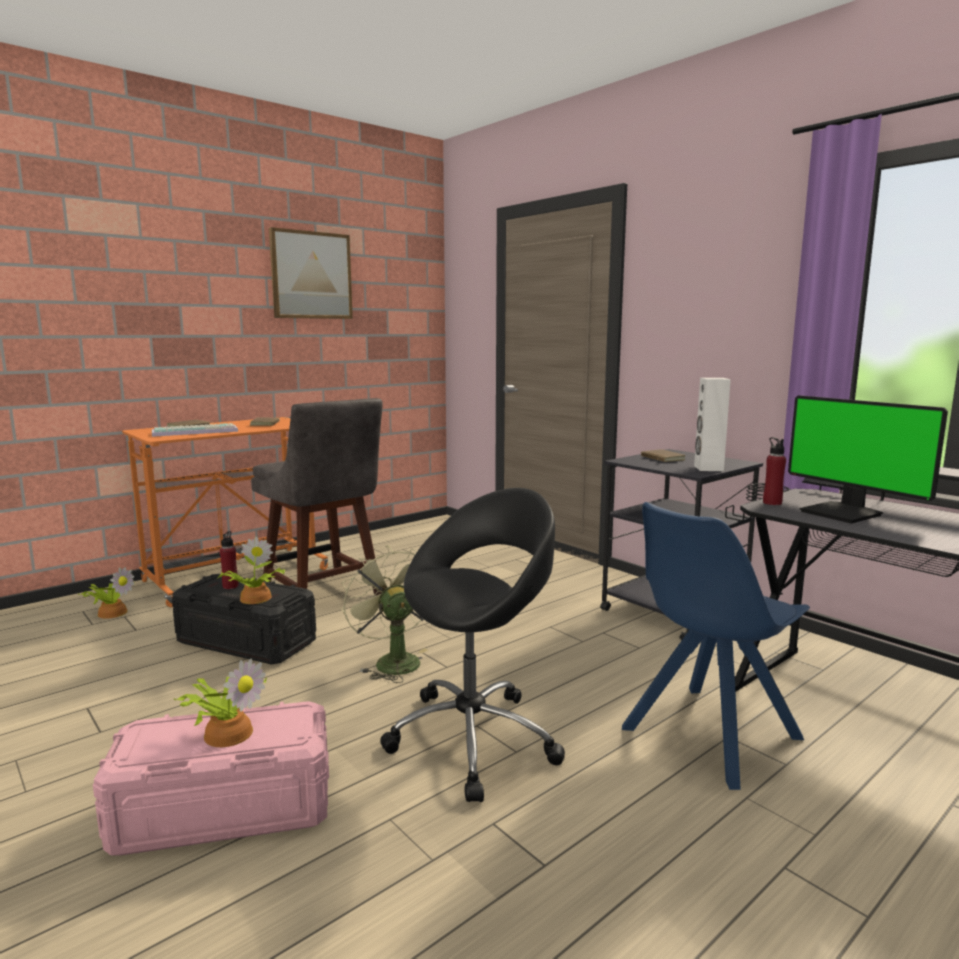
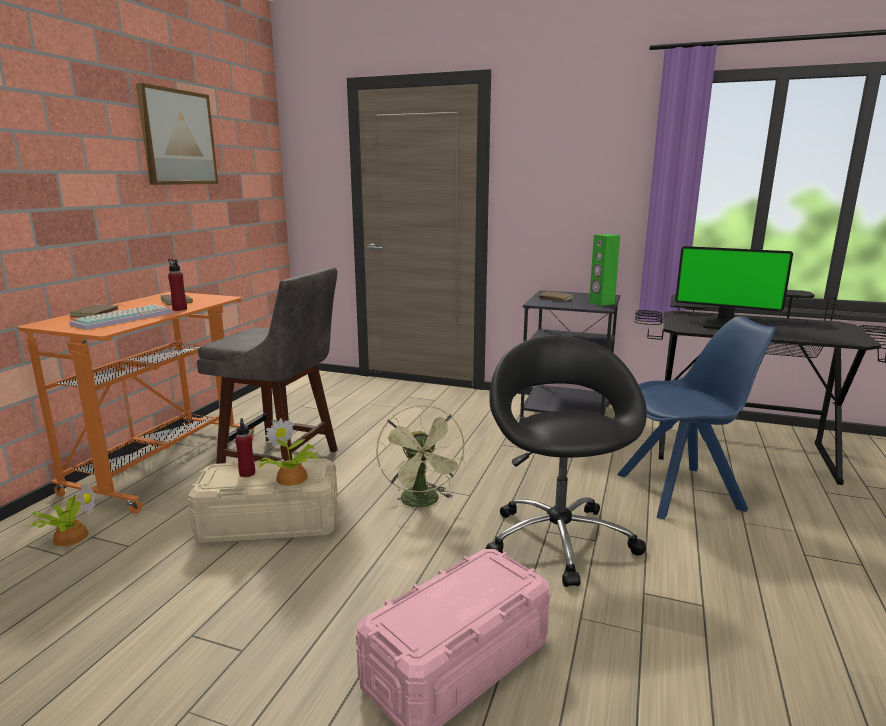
camera: 30 degrees left, 5 degrees up
black storage box [172,573,316,665] -> beige storage box [188,458,338,544]
potted plant [174,659,267,747] -> none
green fan [342,545,428,683] -> green fan turned 135 degrees counterclockwise [376,404,466,510]
black office chair [380,488,565,802] -> black office chair turned 45 degrees counterclockwise [486,335,647,587]
blue chair [622,502,810,790] -> blue chair turned 120 degrees counterclockwise [617,316,776,520]
white speaker [694,378,731,471] -> green speaker [589,234,620,306]
red bottle [763,437,786,505] -> red bottle moved to [168,259,187,311]

